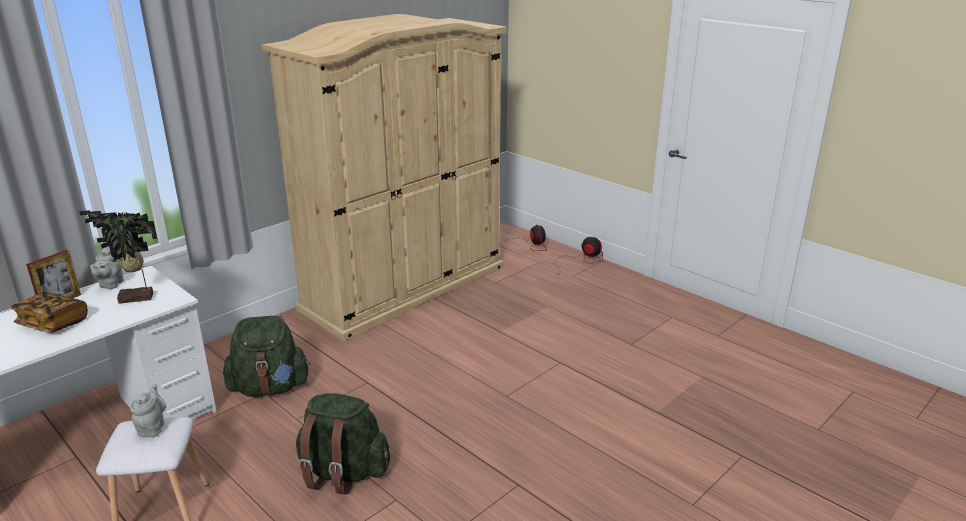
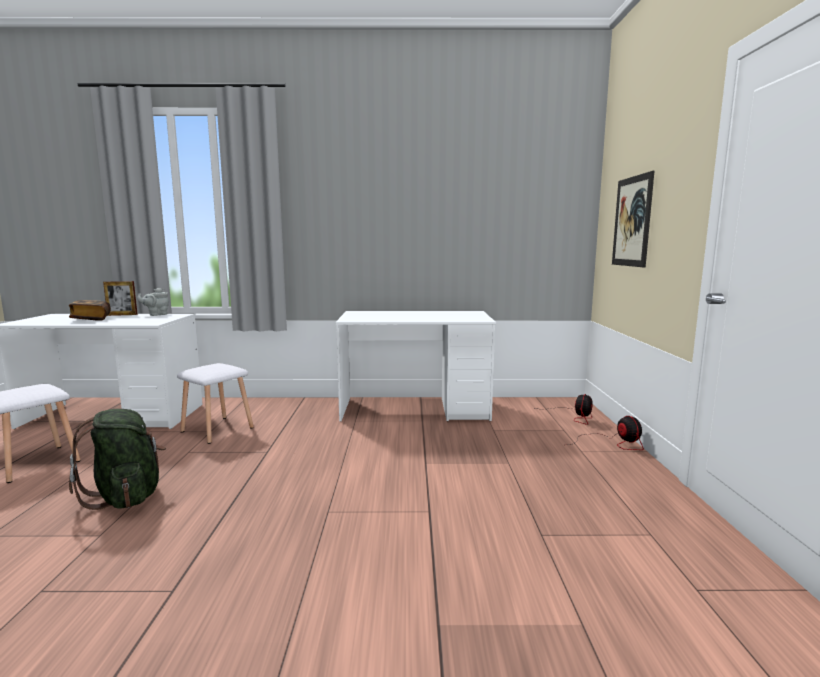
camera: 45 degrees right, 15 degrees down
potted plant [79,210,157,304] -> none
grey teapot [130,384,166,437] -> none
green backpack [223,316,310,397] -> white stool [177,363,254,444]
beige wardrobe [262,14,507,341] -> white desk [336,311,496,422]
none -> picture [612,171,654,268]

